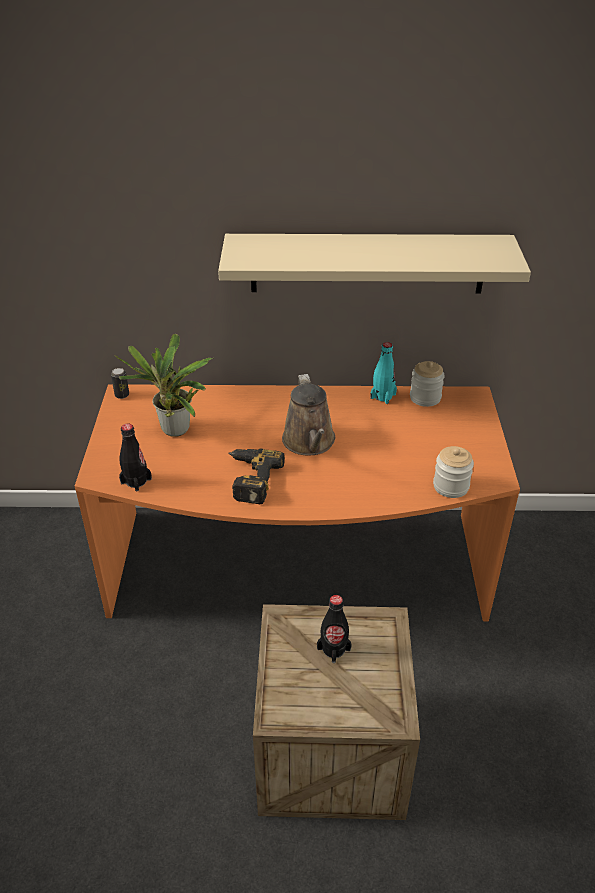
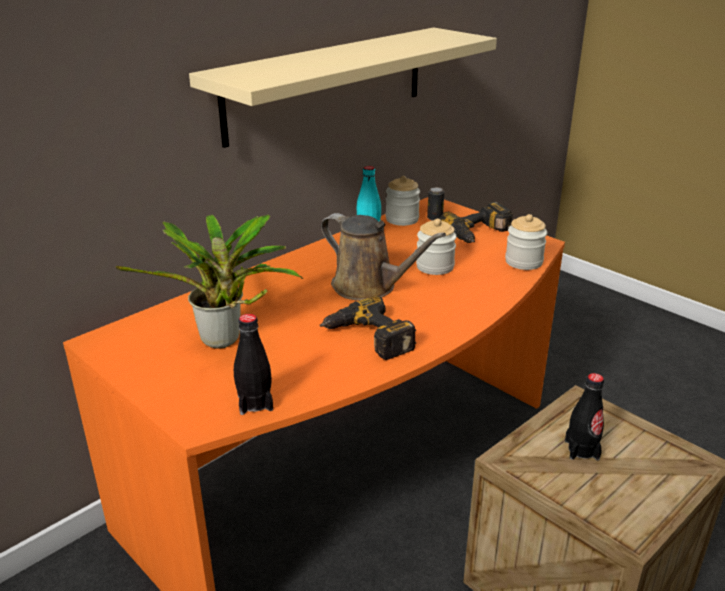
camera: 45 degrees left, 10 degrees down
can [111,368,129,399] -> can moved to [427,187,444,221]
none -> jar [416,218,457,275]
none -> power drill [439,202,513,243]

